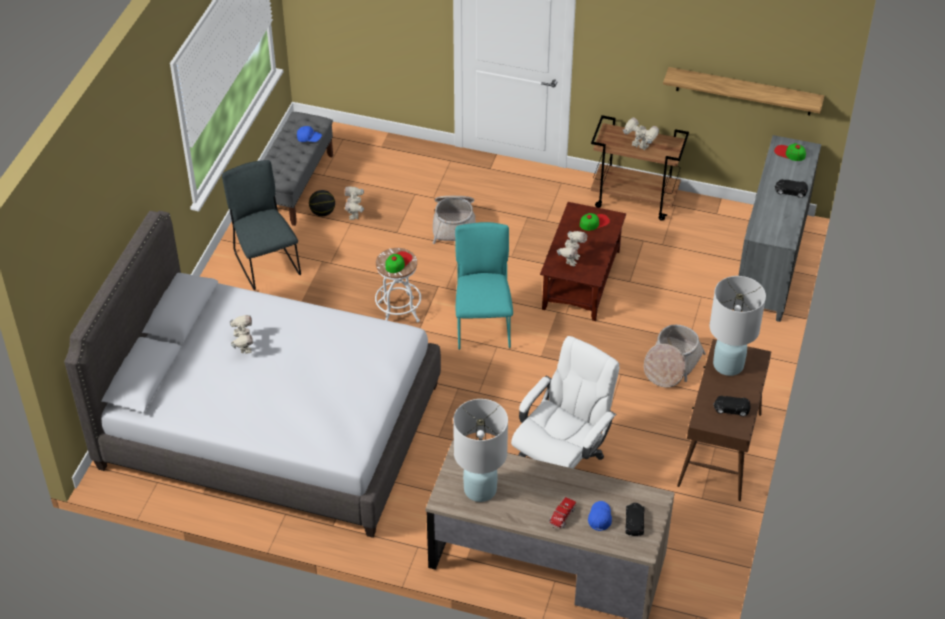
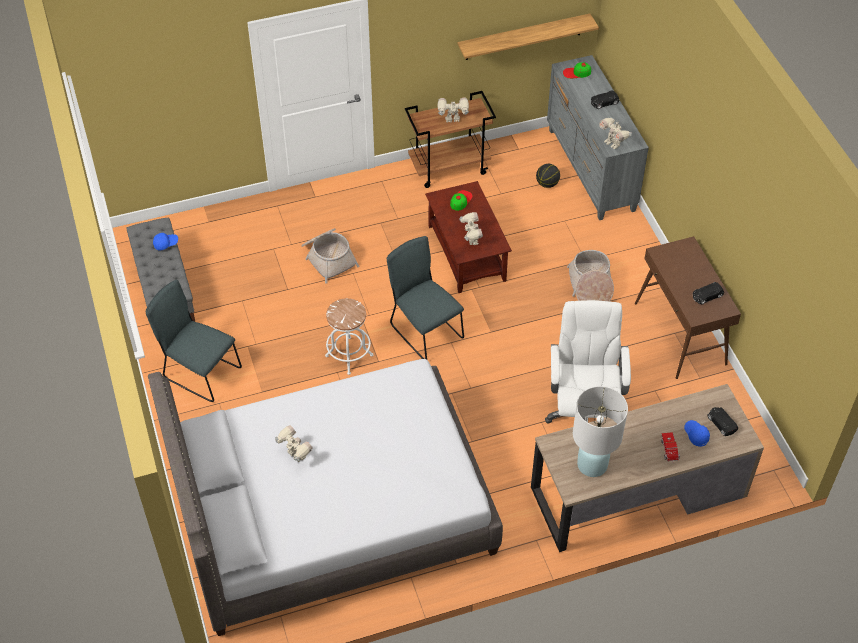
camera: 35 degrees left, 5 degrees up
basketball [309,190,335,216] -> basketball moved to [536,164,560,188]
toy robot [345,186,364,220] -> toy robot moved to [599,117,632,149]
cap [385,251,412,273] -> none
turquoise chair [455,222,513,350] -> grey chair [387,236,464,360]
white table lamp [710,276,766,376] -> none

